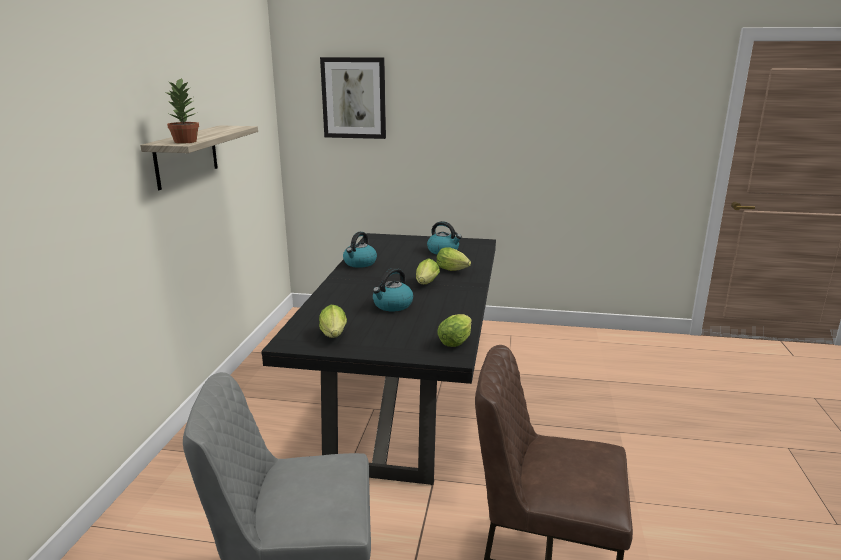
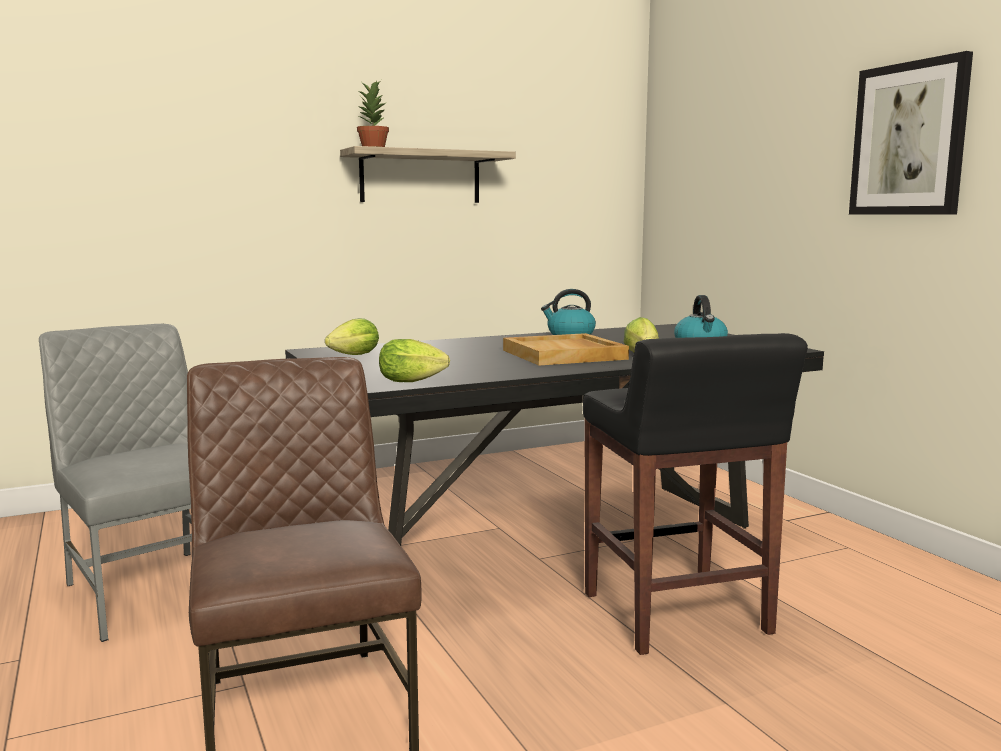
camera: 55 degrees right, 10 degrees down
picture [320,57,386,139] -> picture moved to [849,51,973,215]
kettle [373,268,413,311] -> none
lettuce [416,258,440,284] -> beige tray [503,333,629,365]
none -> black stool [583,333,808,655]

